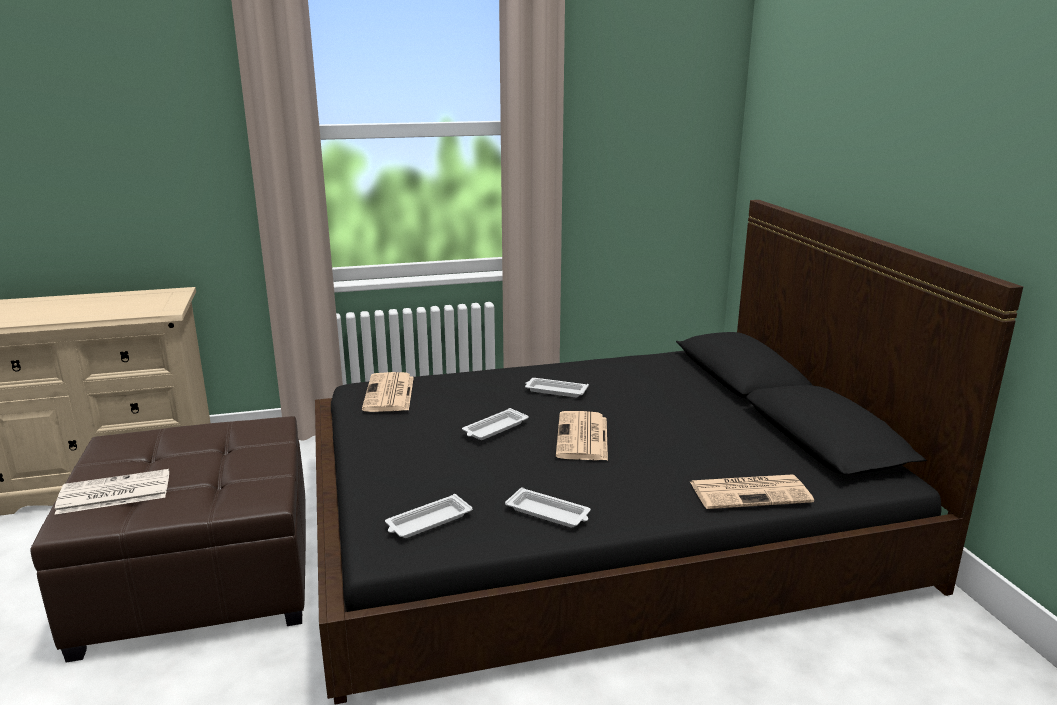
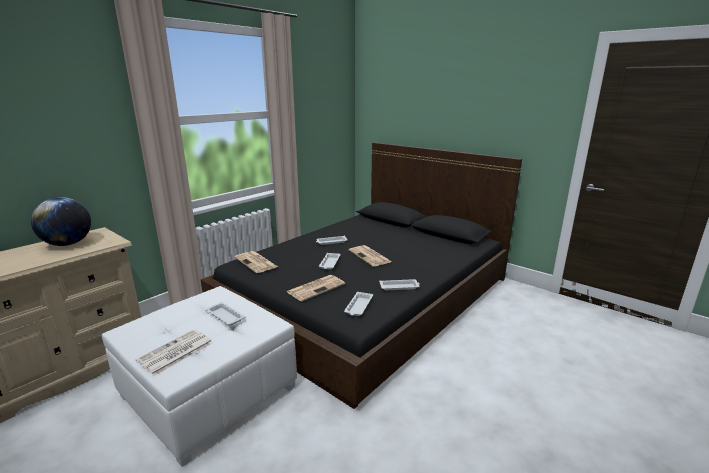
camera: 35 degrees left, 0 degrees up
brown ottoman [30,416,306,662] -> white ottoman [102,286,297,467]
newspaper [690,474,814,509] -> newspaper moved to [287,275,345,302]
none -> globe [31,197,91,246]
none -> white tray [206,302,246,326]

